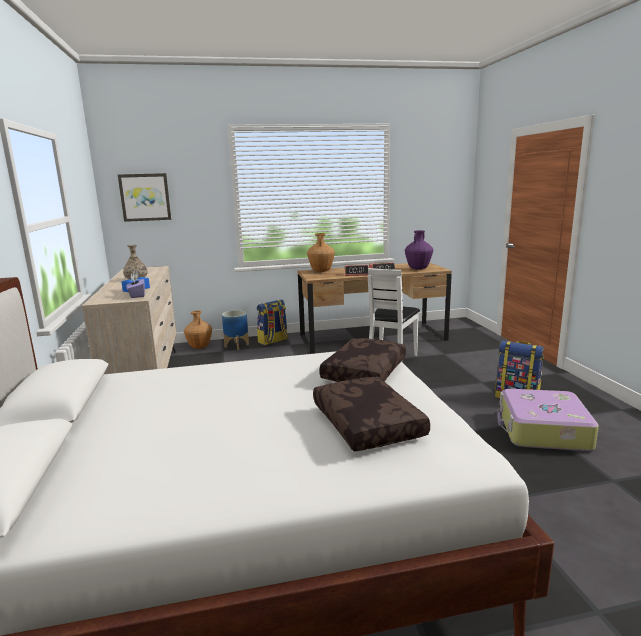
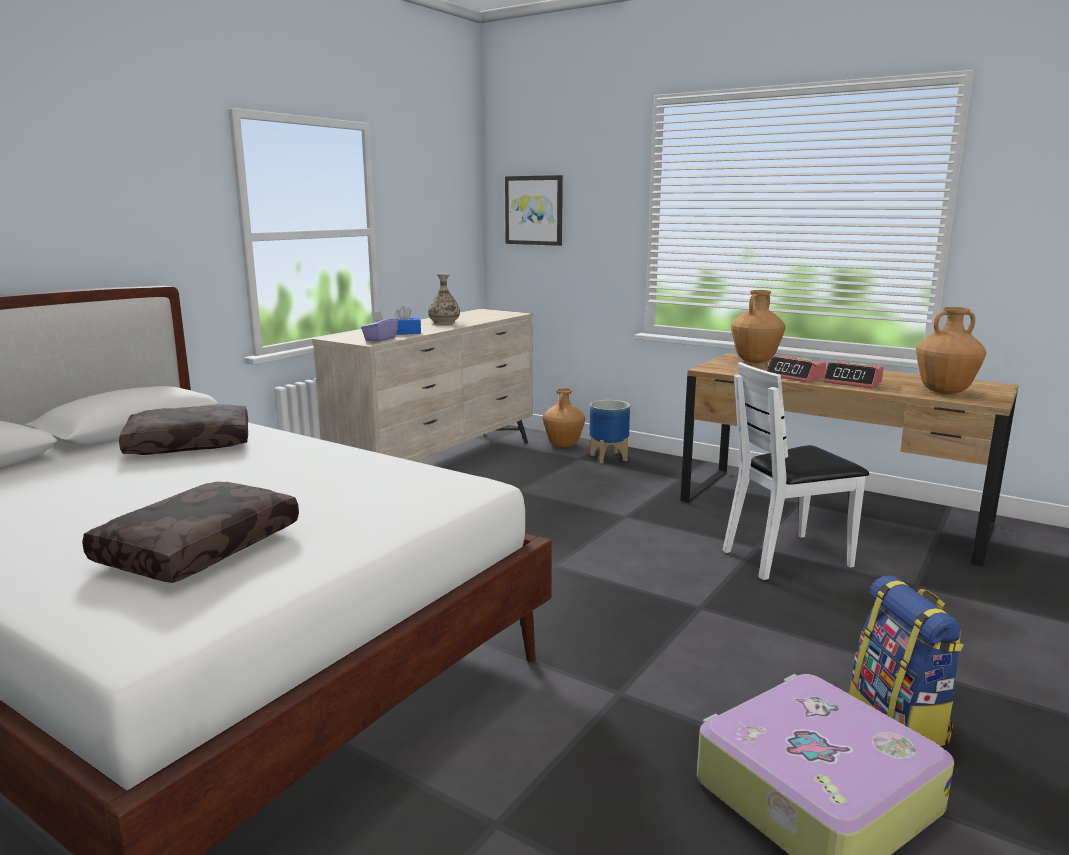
camera: 45 degrees right, 0 degrees up
backpack [257,300,288,345] -> none
brown pillow [319,338,406,382] -> brown pillow moved to [119,404,248,455]
purple vase [405,230,433,270] -> brown vase [916,307,986,394]

